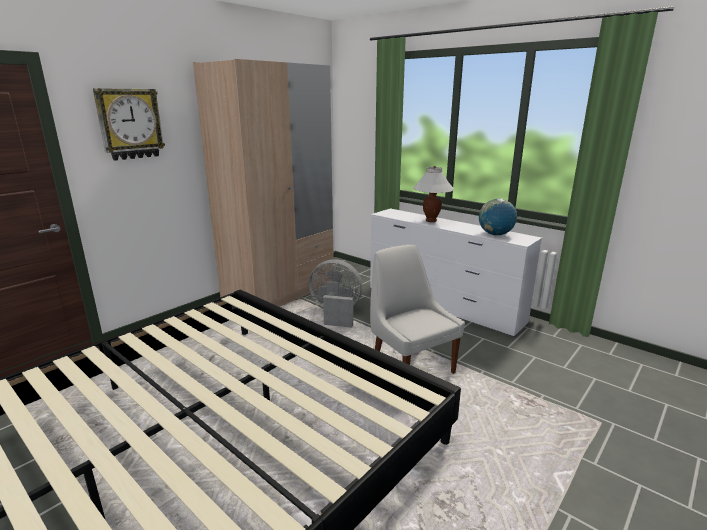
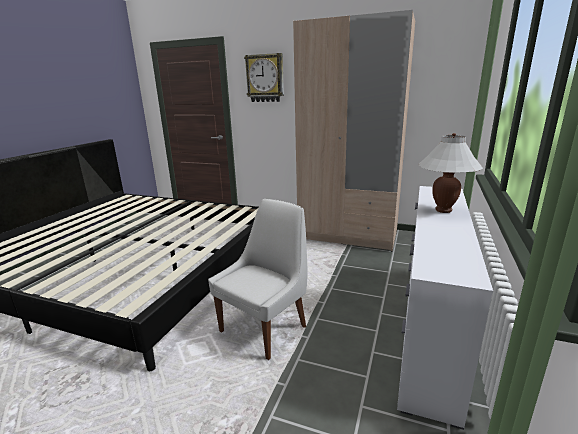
camera: 70 degrees right, 0 degrees up
grey fan [309,259,362,328] -> none
globe [479,199,517,235] -> none

